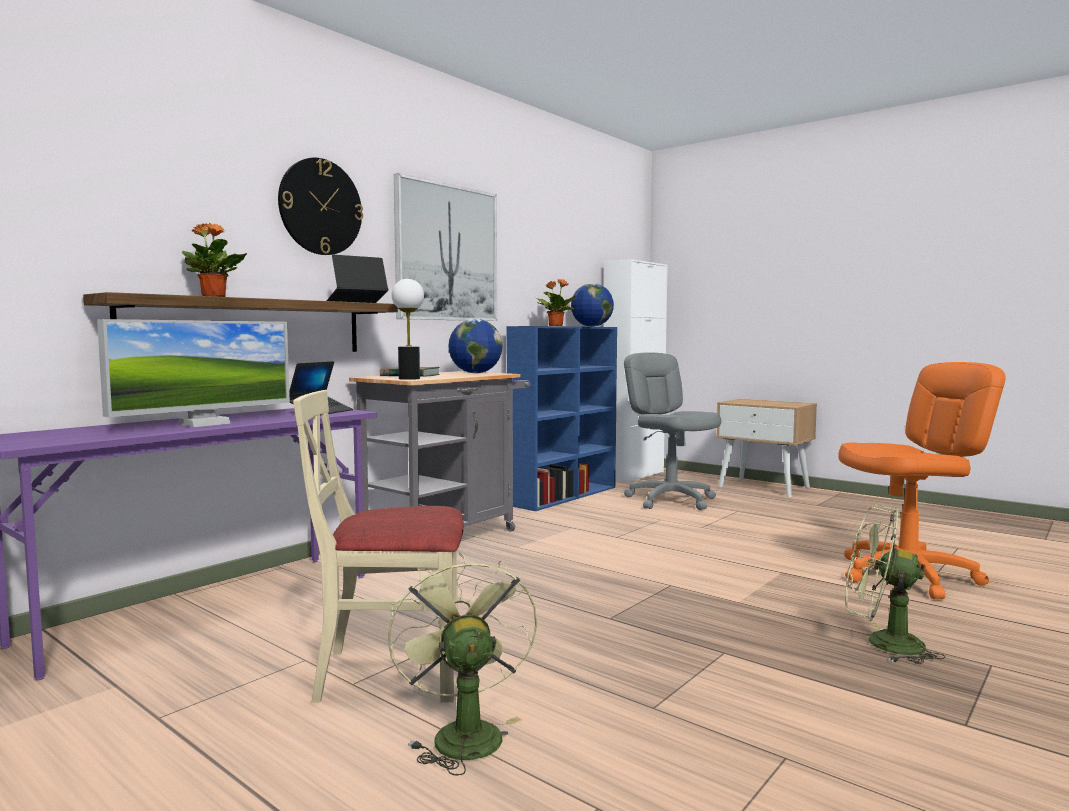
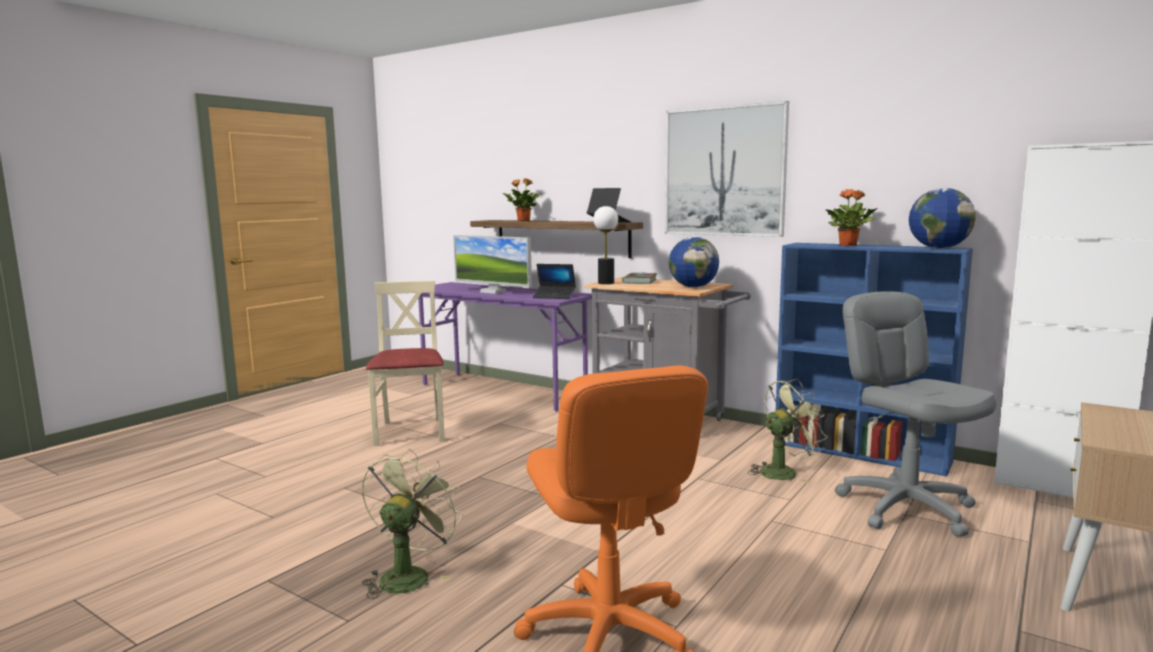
camera: 85 degrees right, 5 degrees up
wall clock [278,158,363,255] -> none
green fan [388,552,537,776] -> green fan moved to [748,379,827,483]
grey office chair [624,353,721,510] -> grey office chair turned 75 degrees counterclockwise [835,291,996,537]

